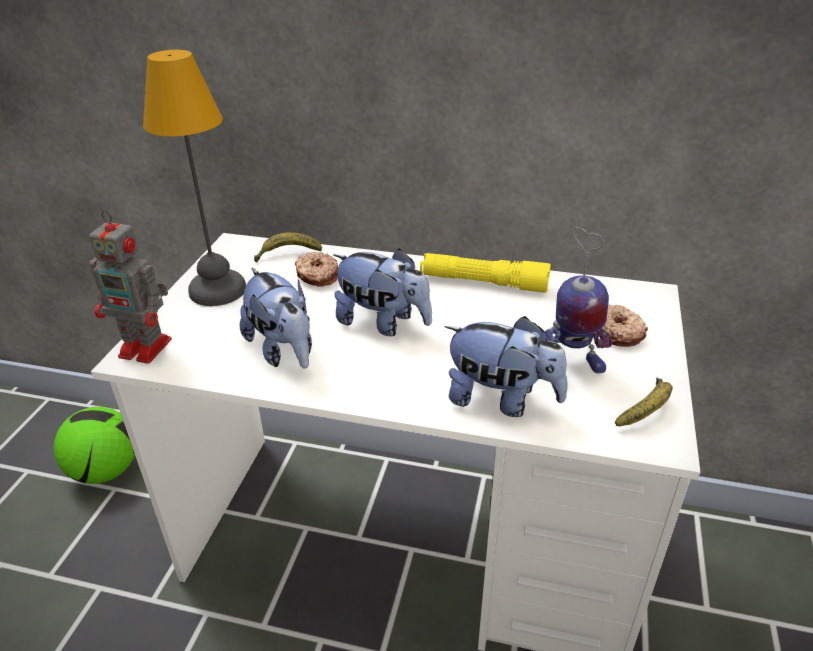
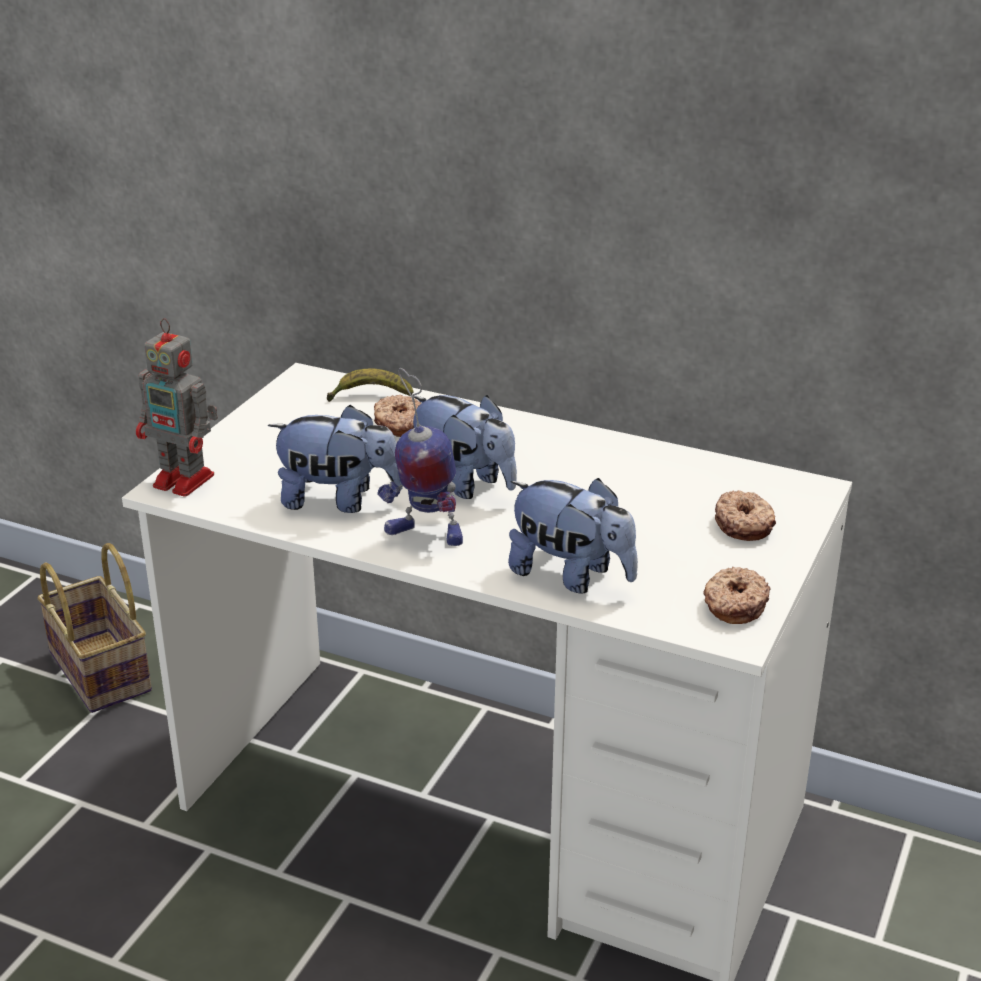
camera: 10 degrees right, 5 degrees down
football [54,407,135,484] -> basket [37,543,152,713]
table lamp [143,50,246,306] -> none
plush toy [240,268,312,369] -> plush toy turned 60 degrees counterclockwise [268,405,403,513]
yellow flashlight [420,253,551,293] -> none
toy robot [545,227,612,374] -> toy robot moved to [377,368,463,546]
banana [615,378,673,426] -> donut [704,567,771,624]

